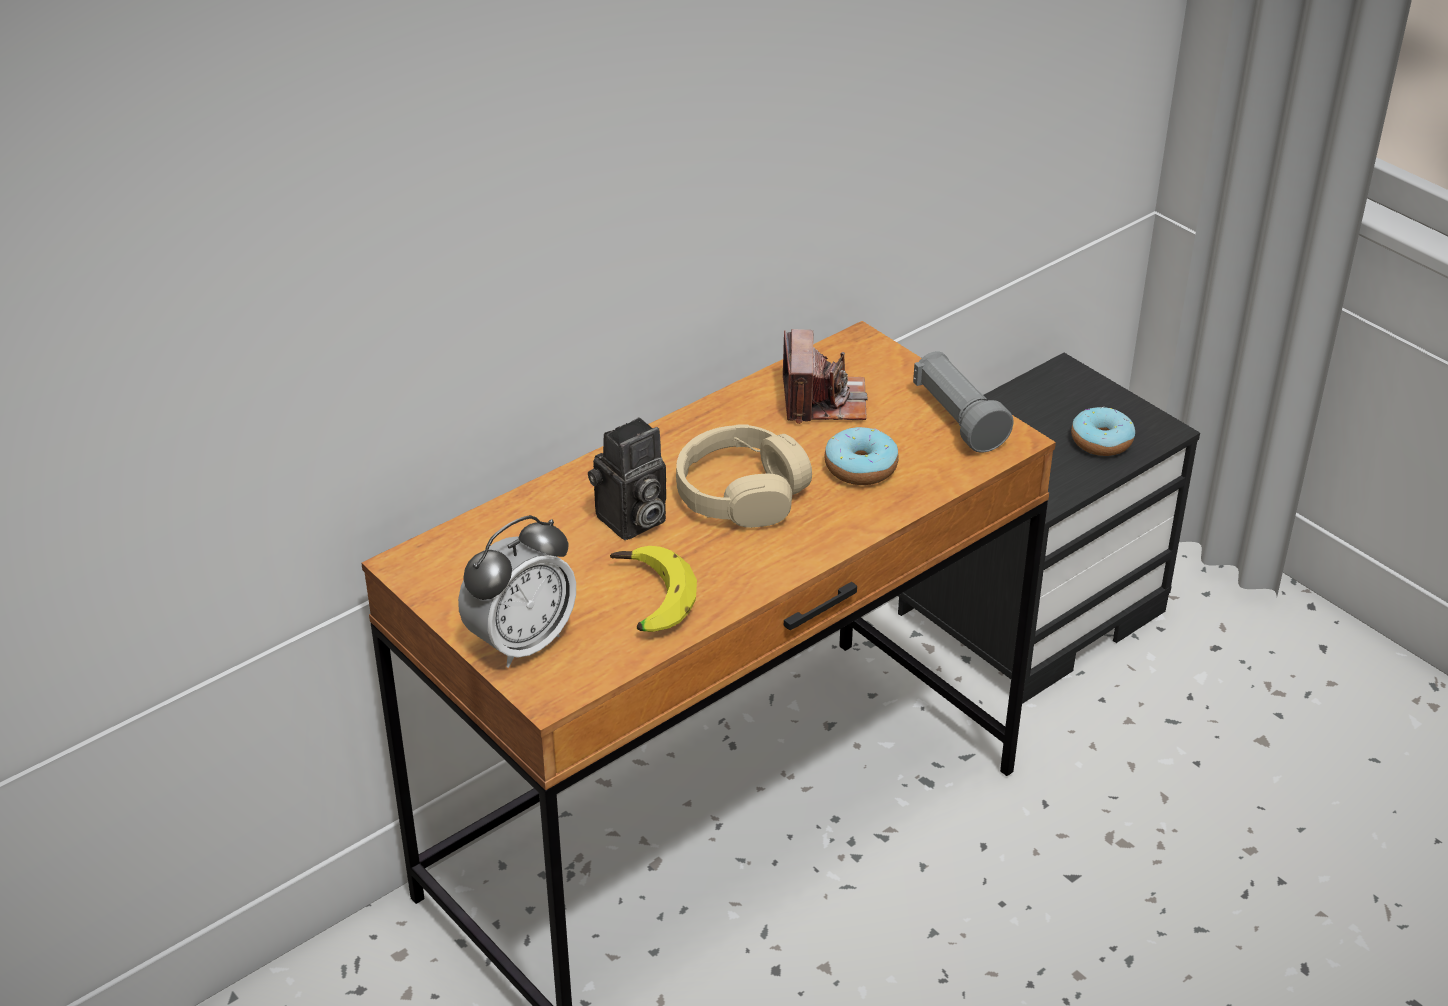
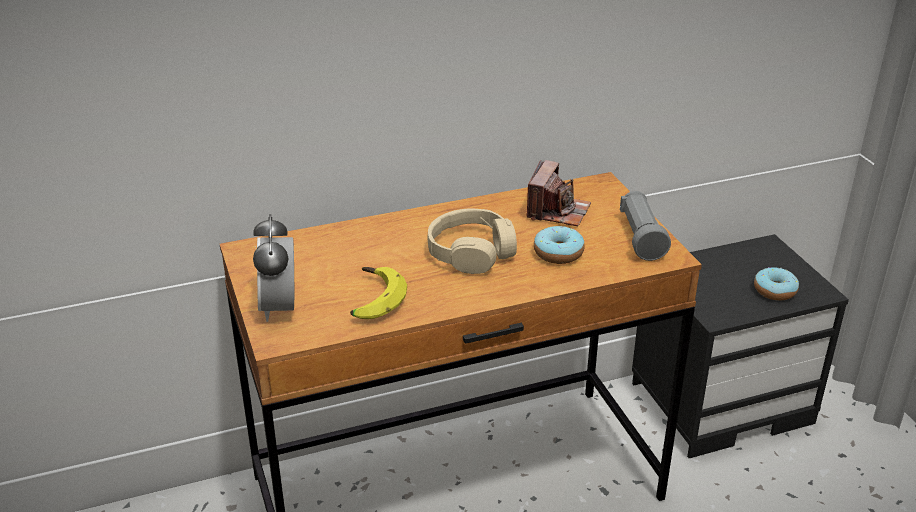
camera: 20 degrees right, 5 degrees down
alarm clock [458,515,576,668] -> alarm clock turned 105 degrees clockwise [253,214,294,322]
camera [588,417,666,540] -> none

